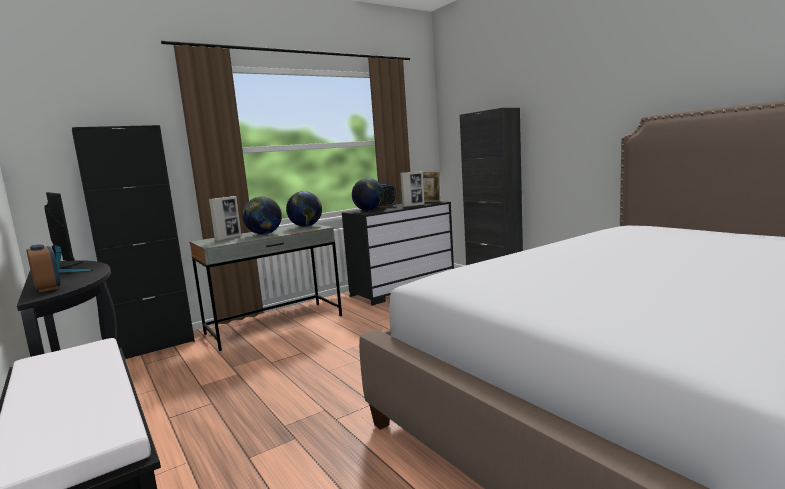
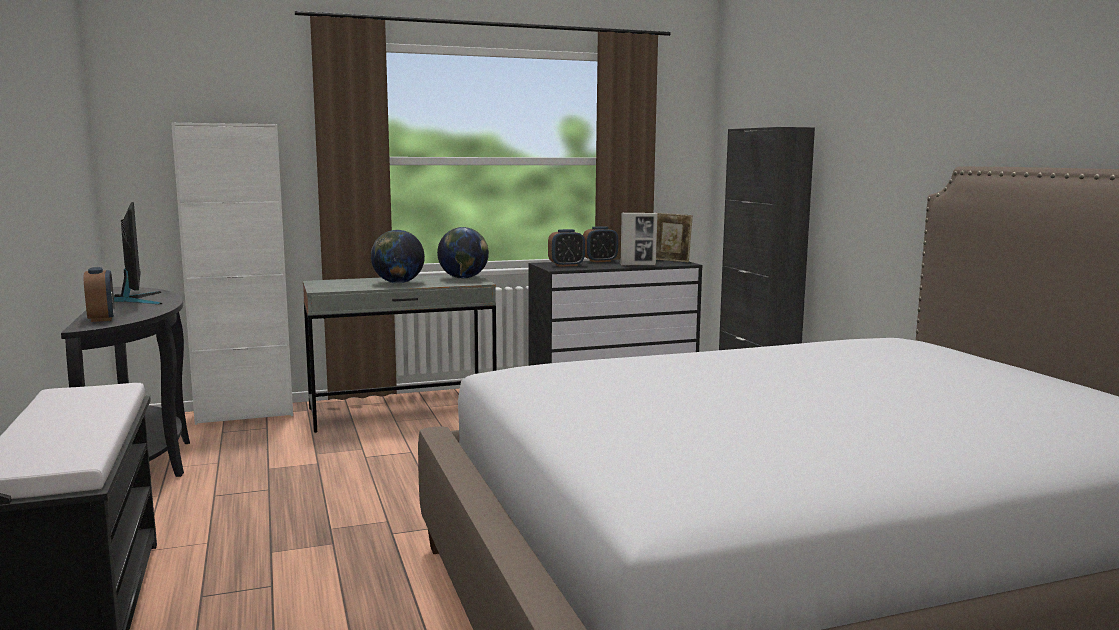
camera: 15 degrees right, 0 degrees up
black cabinet [72,125,195,359] -> white cabinet [171,122,293,425]
picture frame [209,196,242,241] -> none
globe [352,178,384,211] -> alarm clock [548,229,585,267]

